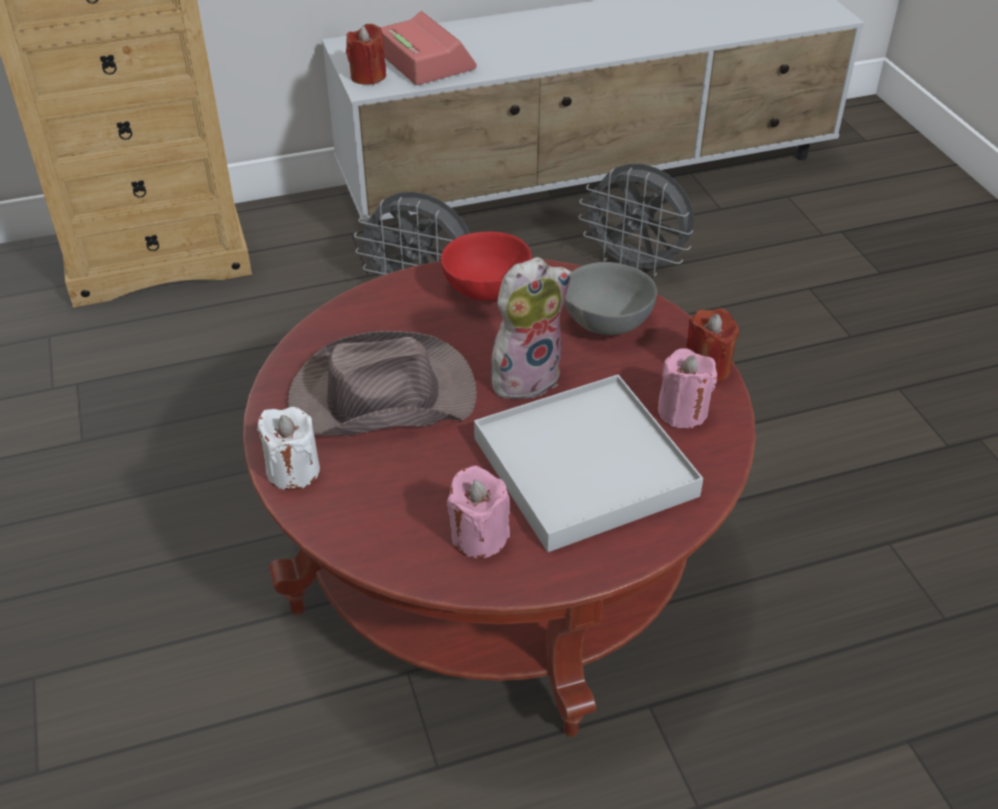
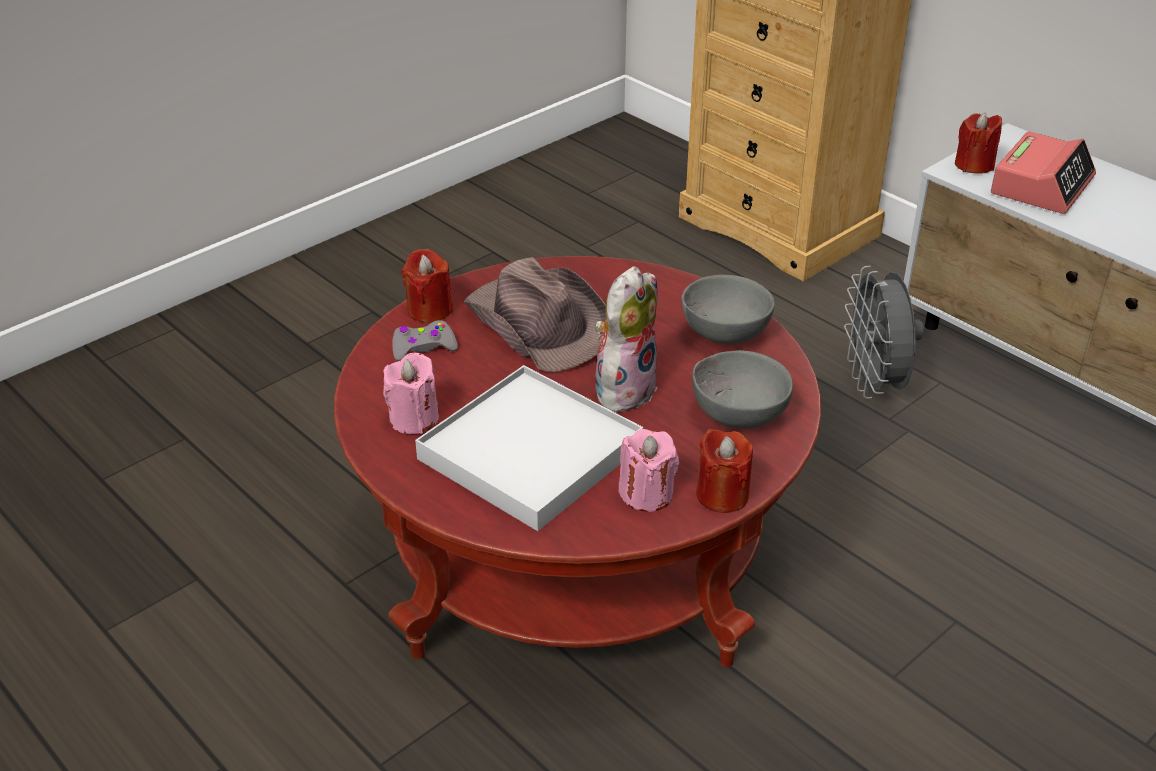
camera: 65 degrees right, 5 degrees down
white candle [257,407,320,490] -> red candle [401,249,453,323]
red bowl [441,232,532,301] -> grey bowl [681,275,775,344]
plush toy [492,257,572,399] -> plush toy turned 90 degrees counterclockwise [595,266,658,412]
grey fan [578,164,694,277] -> none
none -> grey game controller [392,320,458,361]

